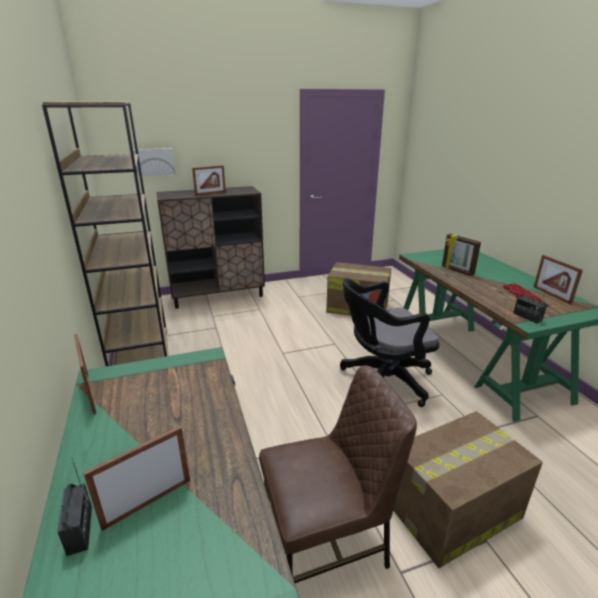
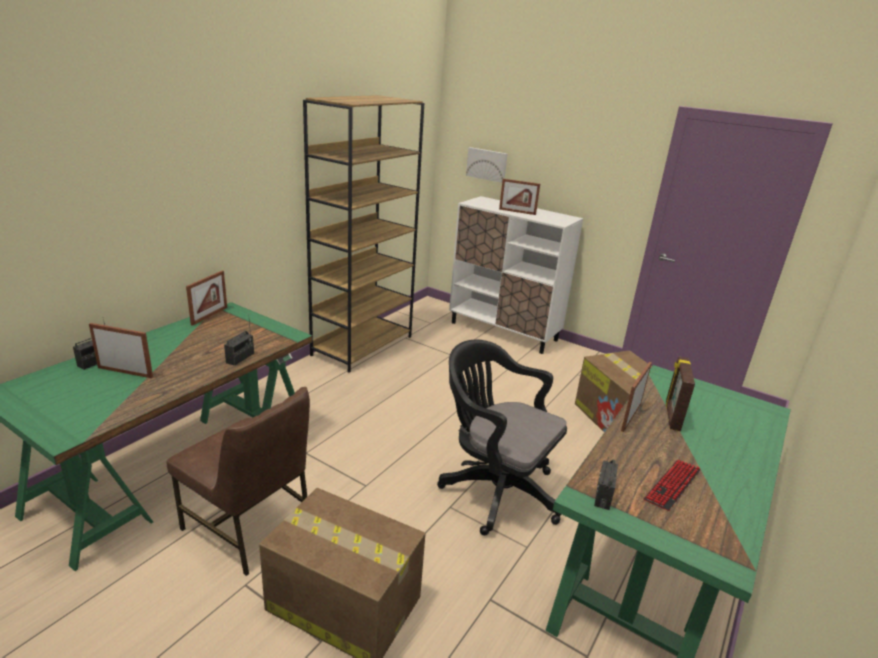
camera: 50 degrees right, 0 degrees up
brown cabinet [156,186,265,309] -> white cabinet [449,196,583,354]
picture frame [534,255,583,305] -> picture frame moved to [621,362,652,432]
none -> radio [224,320,254,366]

